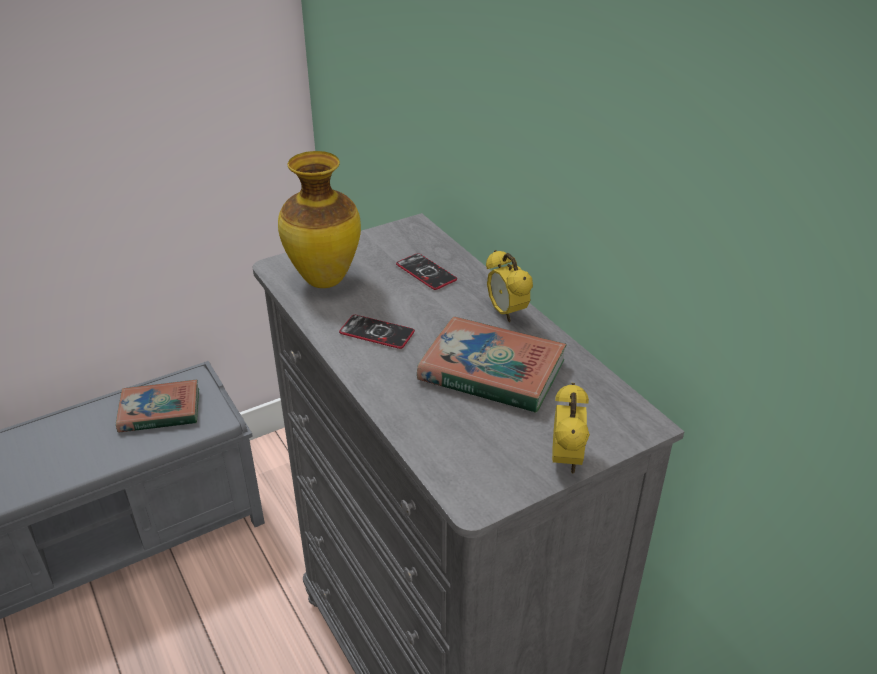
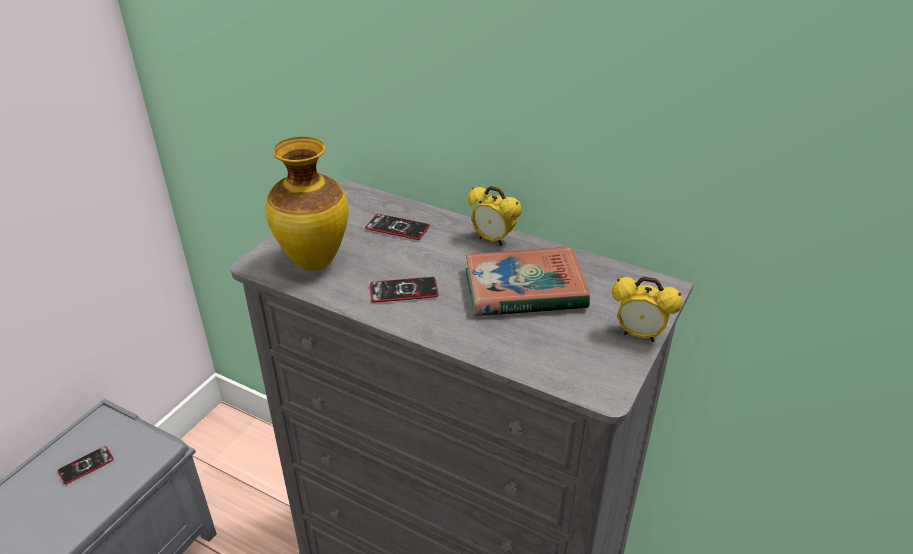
camera: 30 degrees left, 0 degrees up
book [116,379,199,433] -> phone [58,446,114,484]
alarm clock [552,383,590,473] -> alarm clock turned 135 degrees clockwise [612,277,683,342]

